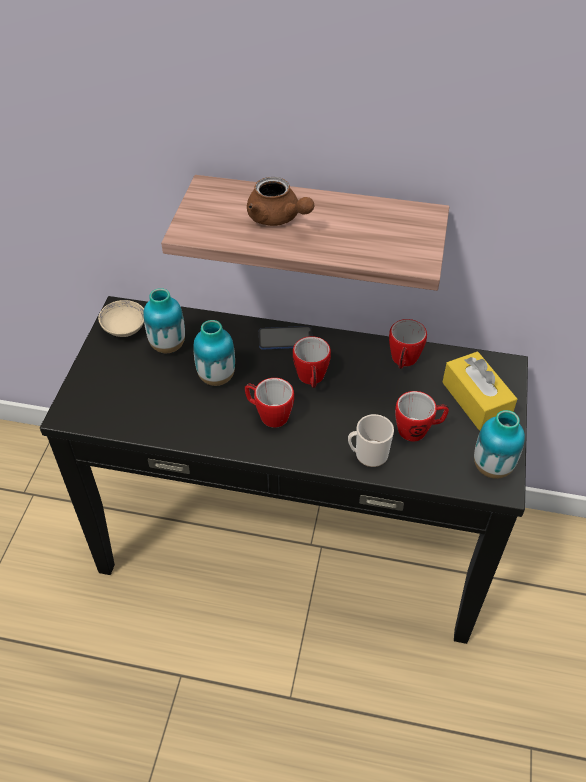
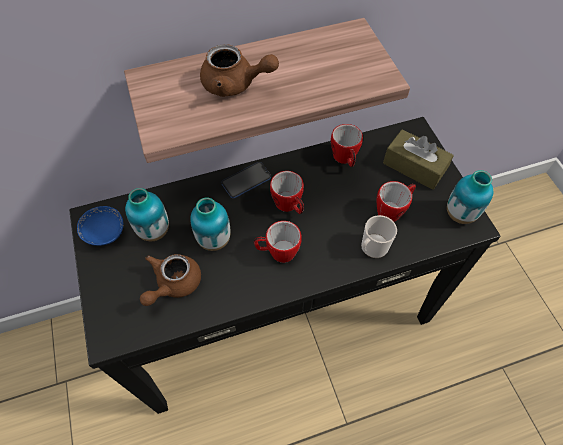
camera: 30 degrees left, 10 degrees up
beige bowl [98,300,144,337] -> blue bowl [77,206,123,246]
yellow tissue box [442,351,517,431] -> brown tissue box [383,129,454,190]
none -> brown teapot [140,254,201,306]

